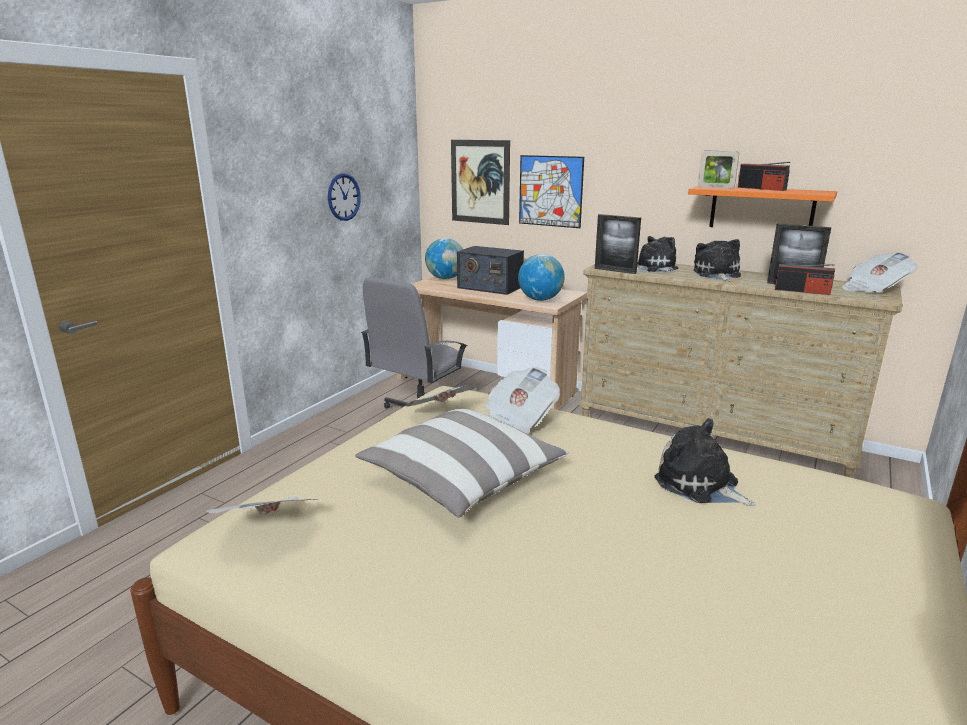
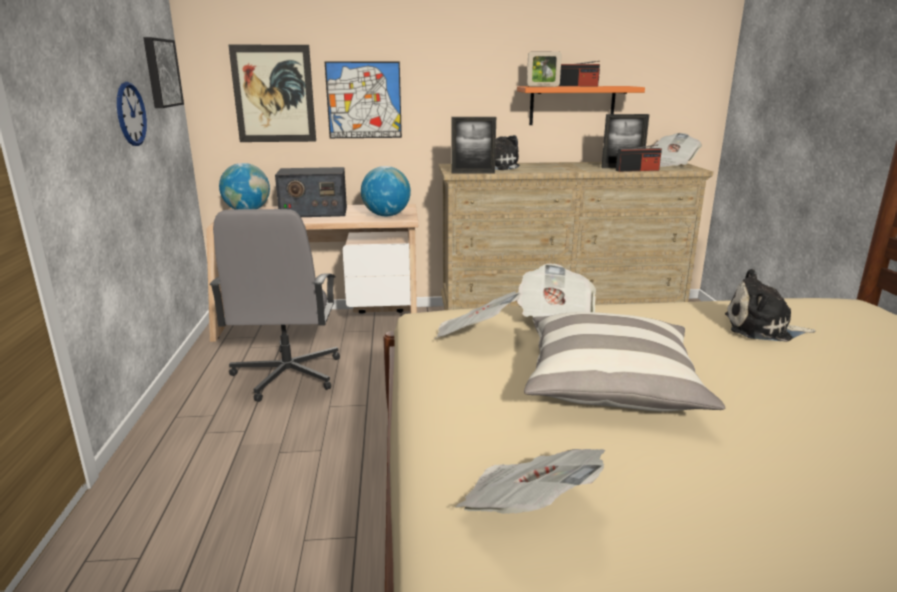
camera: 35 degrees left, 0 degrees up
plush toy [693,239,741,282] -> none
none -> picture [143,37,184,108]

